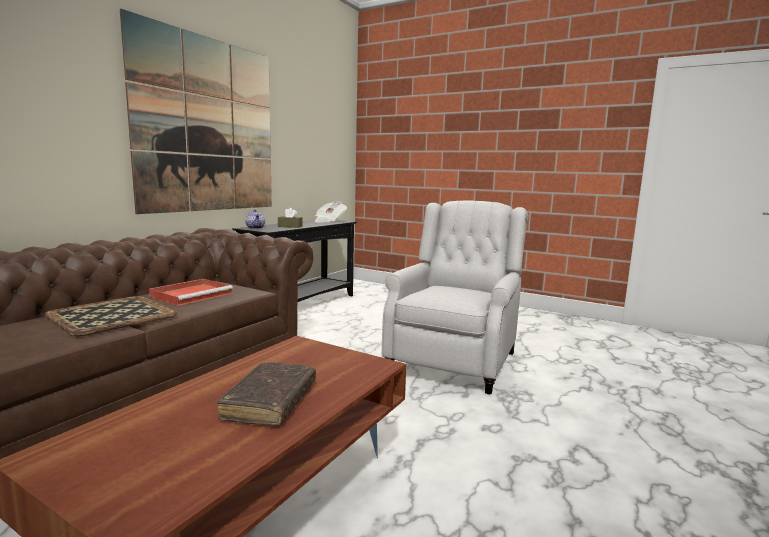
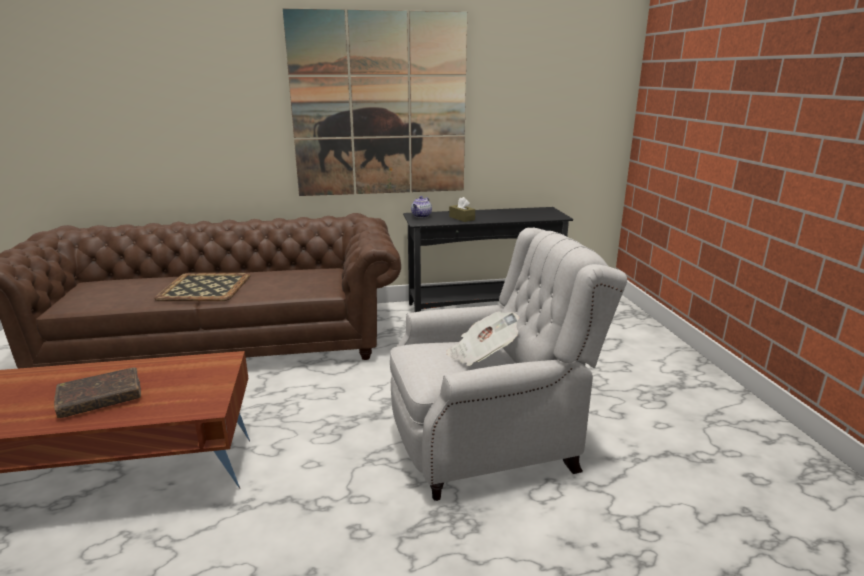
camera: 50 degrees right, 10 degrees up
red tray [149,279,233,306] -> none
newspaper [315,201,347,223] -> newspaper moved to [446,311,520,366]

